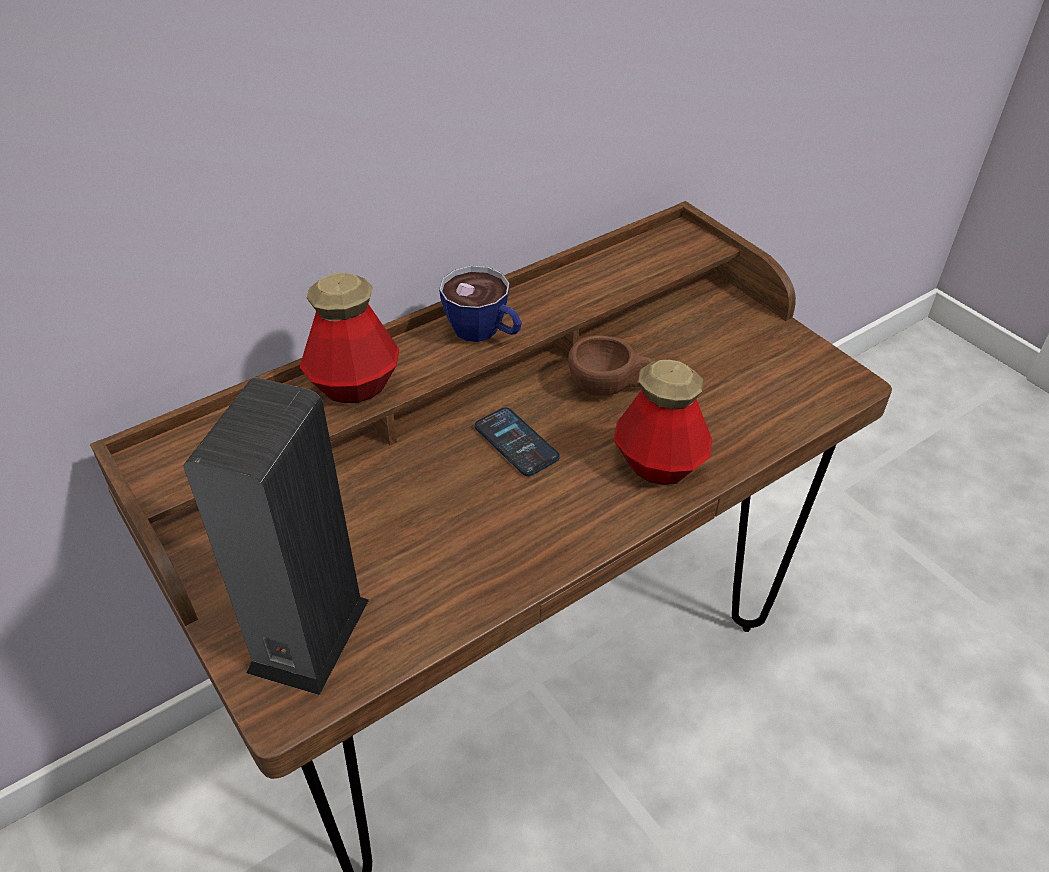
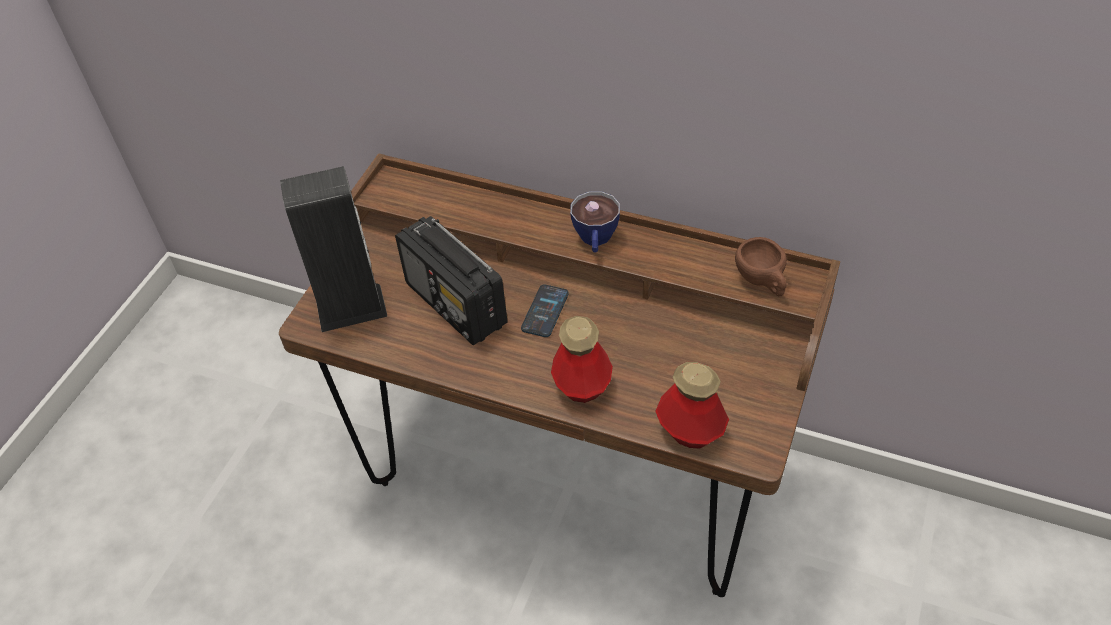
camera: 60 degrees right, 5 degrees up
bottle [300,273,399,403] -> bottle moved to [655,362,729,449]
brown cup [568,335,654,396] -> brown cup moved to [735,237,787,296]
none -> radio [395,216,508,345]

